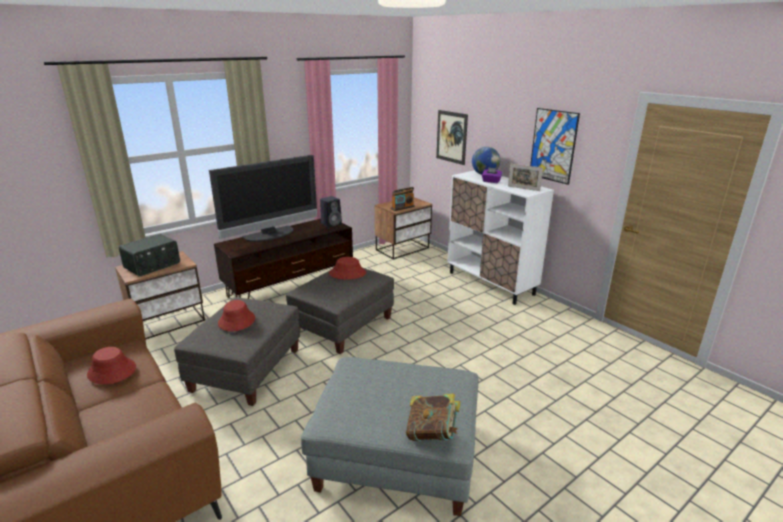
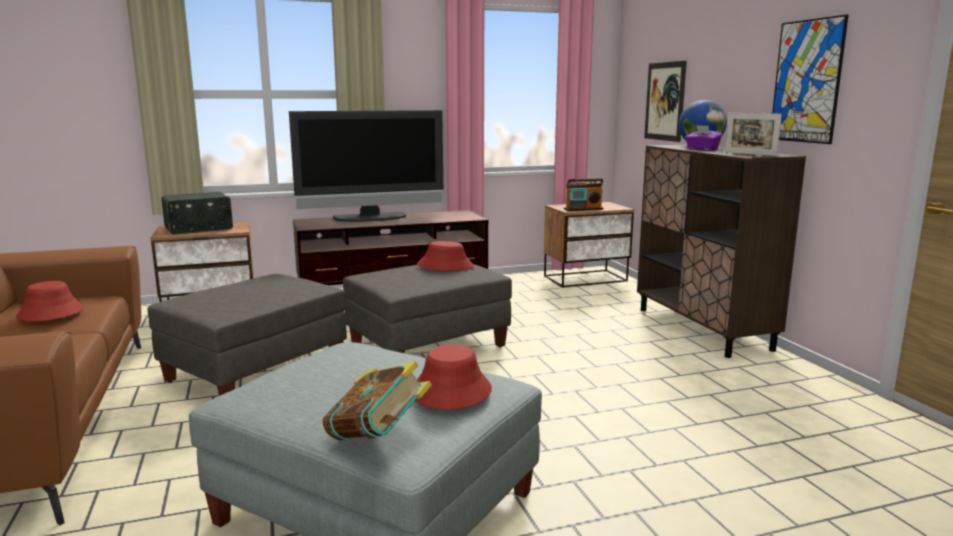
camera: 20 degrees right, 10 degrees down
red hat [218,300,255,331] -> red hat moved to [415,344,492,410]
black speaker [320,196,342,228] -> none
white cabinet [447,170,554,305] -> brown cabinet [637,145,806,358]

